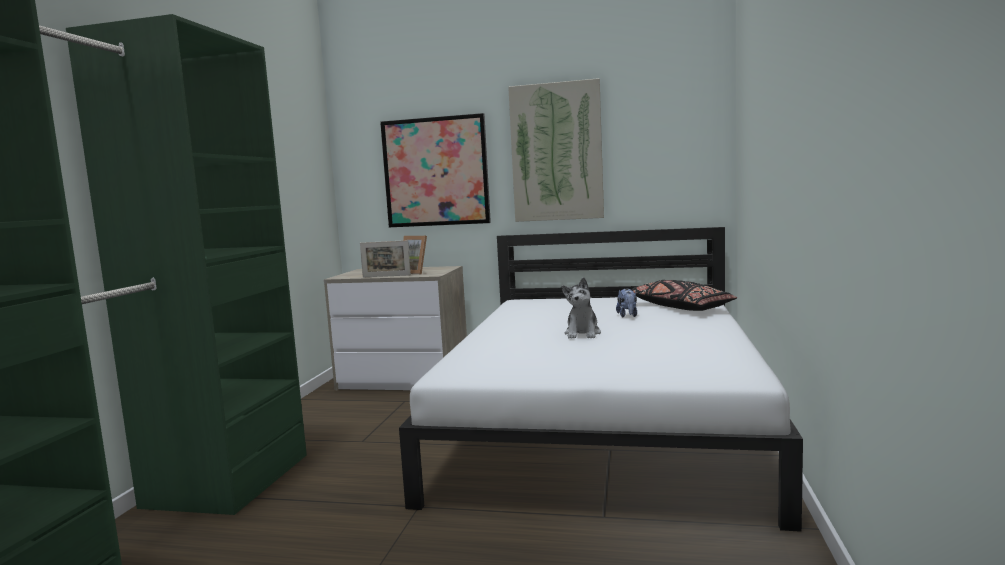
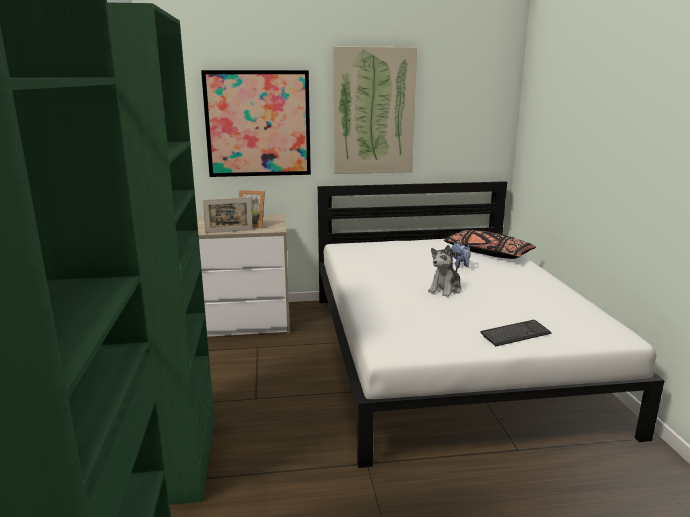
camera: 20 degrees left, 10 degrees up
plush toy [562,277,601,338] -> plush toy turned 45 degrees clockwise [428,245,462,297]
none -> keyboard [480,320,551,346]

